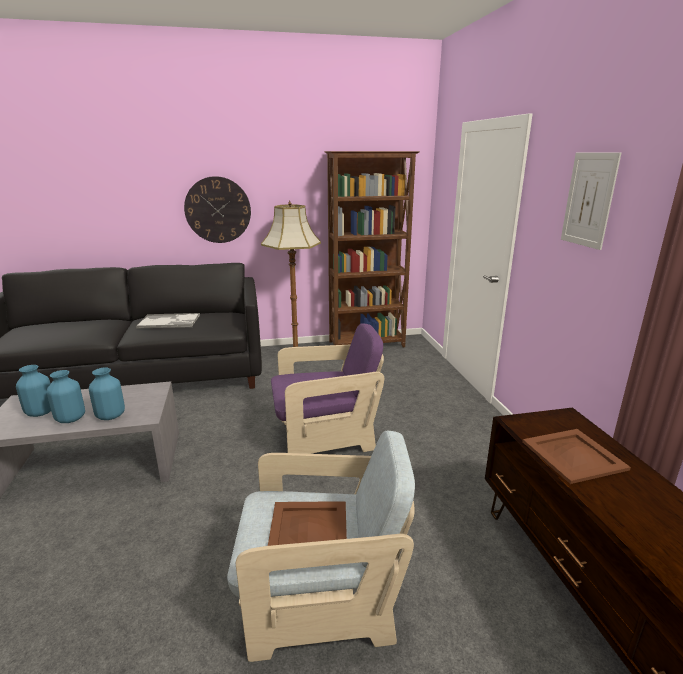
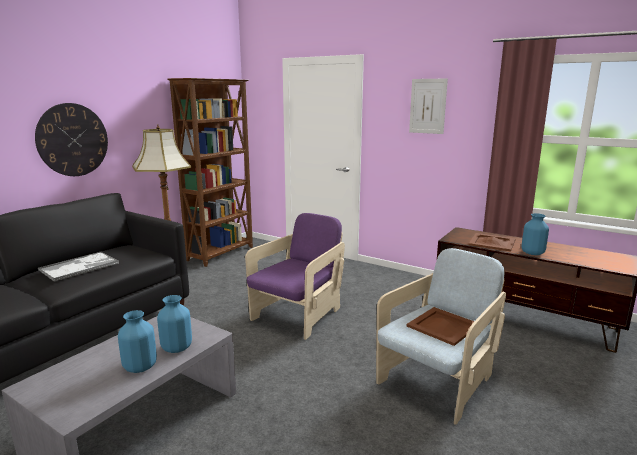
camera: 45 degrees left, 5 degrees down
blue vase [16,365,51,417] -> blue vase moved to [522,213,549,255]

